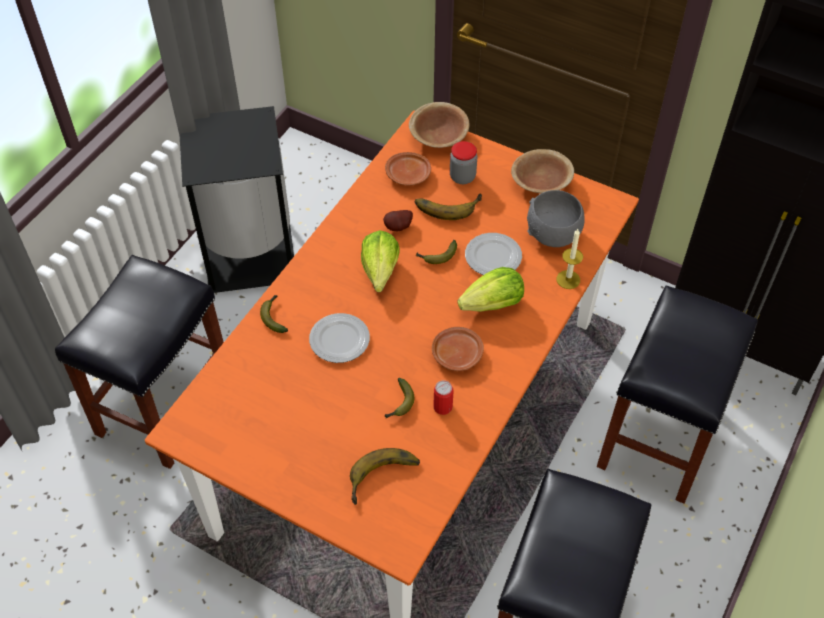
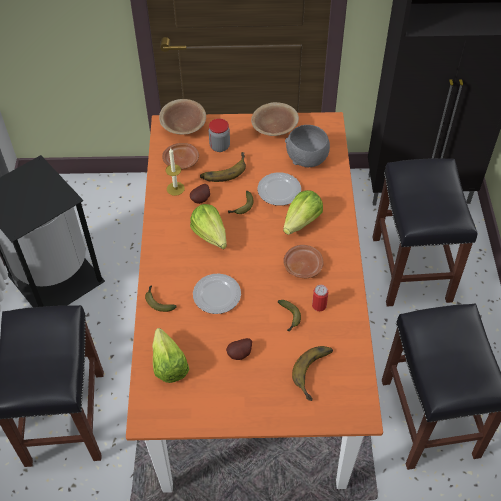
camera: 30 degrees left, 0 degrees up
candle [557,229,583,289] -> candle moved to [166,148,185,196]
none -> lettuce [152,328,189,383]
none -> potato [226,338,252,360]

